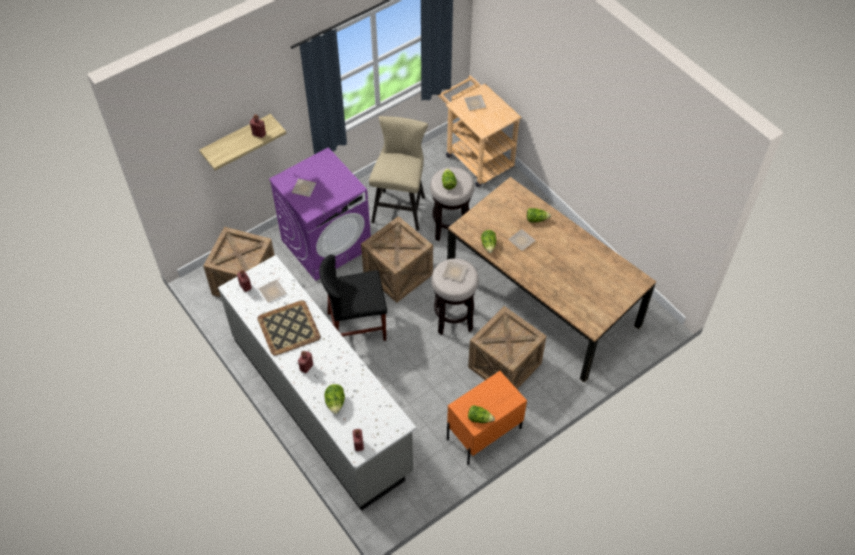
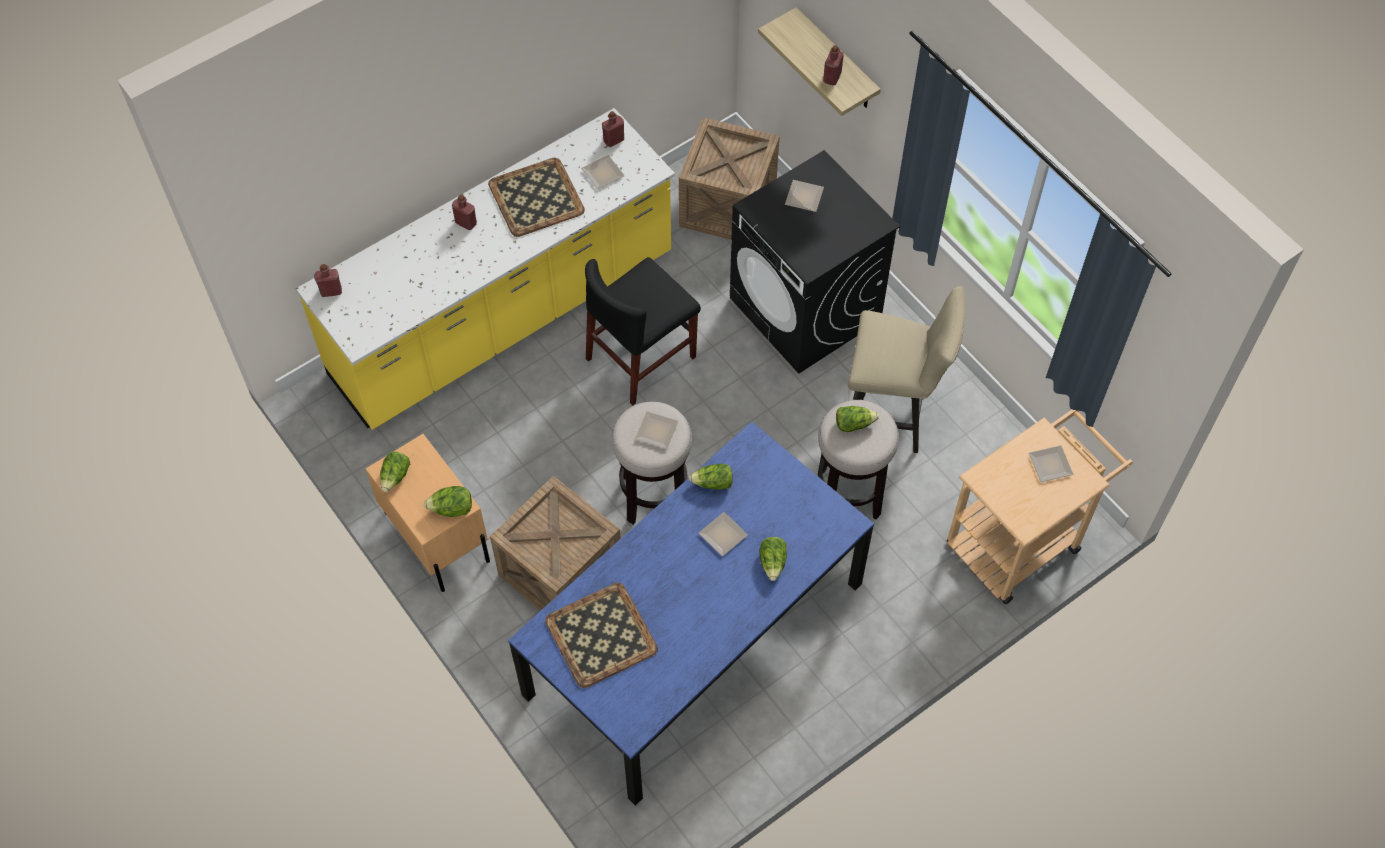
camera: 90 degrees right, 5 degrees up
grey counter [218,255,417,511] -> yellow counter [296,108,675,430]
purple washing machine [269,147,371,281] -> black washing machine [730,150,900,374]
black chair [319,255,387,341] -> black chair turned 120 degrees counterclockwise [585,257,701,405]
lettuce [324,384,345,414] -> lettuce moved to [424,486,472,517]
crate [361,216,433,303] -> none
brown dining table [447,177,656,382] -> blue dining table [508,421,874,806]
orange nightstand [447,371,527,465] -> beige nightstand [366,434,490,592]
none -> tray [545,583,658,688]

